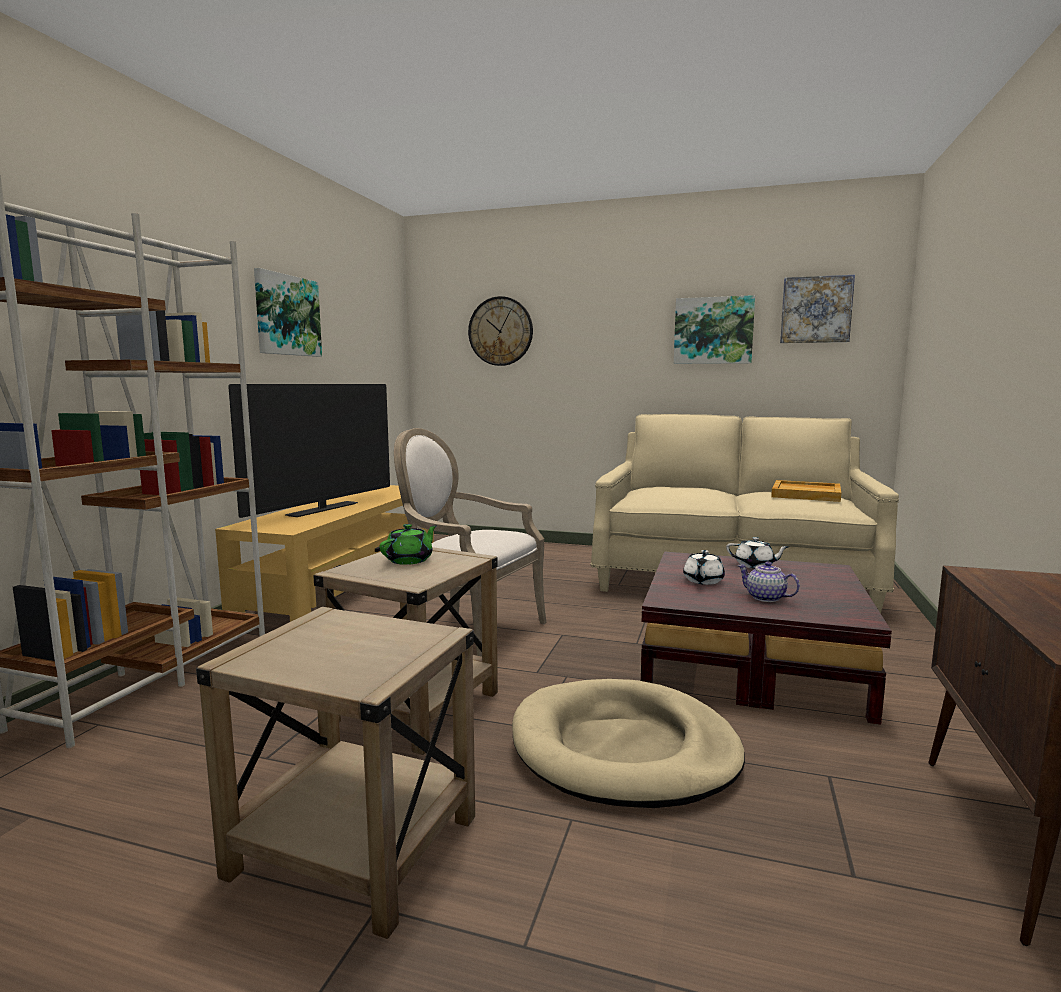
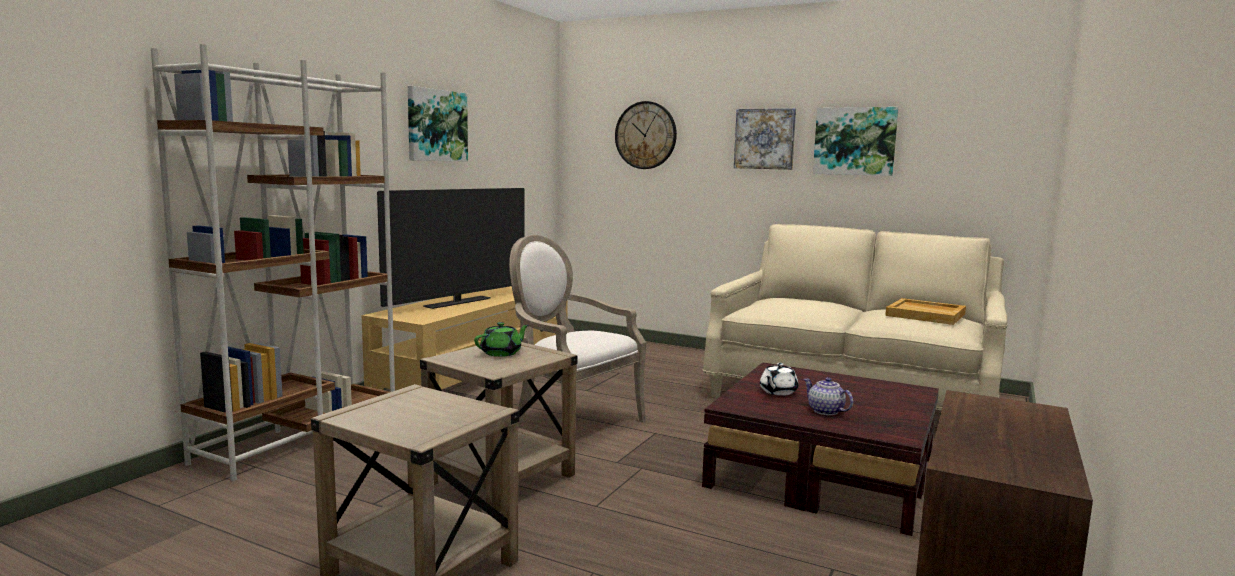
camera: 10 degrees right, 0 degrees up
beige dog bed [512,679,745,808] -> none
white teapot [726,537,790,568] -> none
picture [780,275,855,343] -> picture moved to [734,108,796,170]

